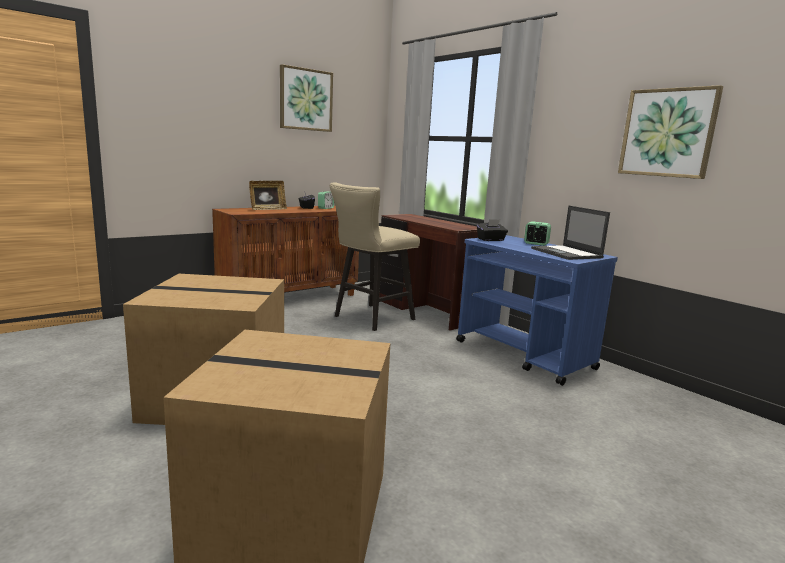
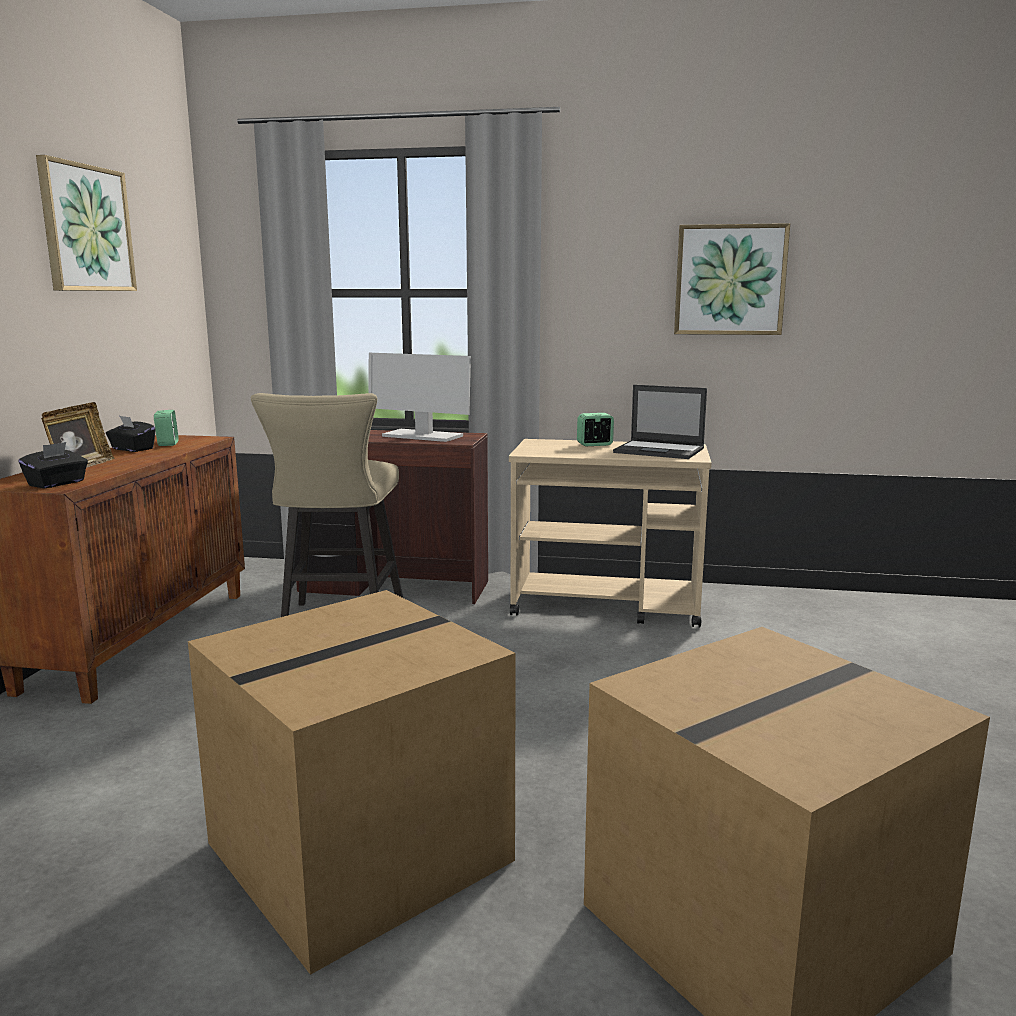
camera: 40 degrees left, 0 degrees up
blue cart [456,235,618,386] -> beige cart [509,439,712,627]
black tissue box [477,219,508,241] -> black tissue box moved to [18,442,88,488]
none -> monitor [368,353,471,442]

